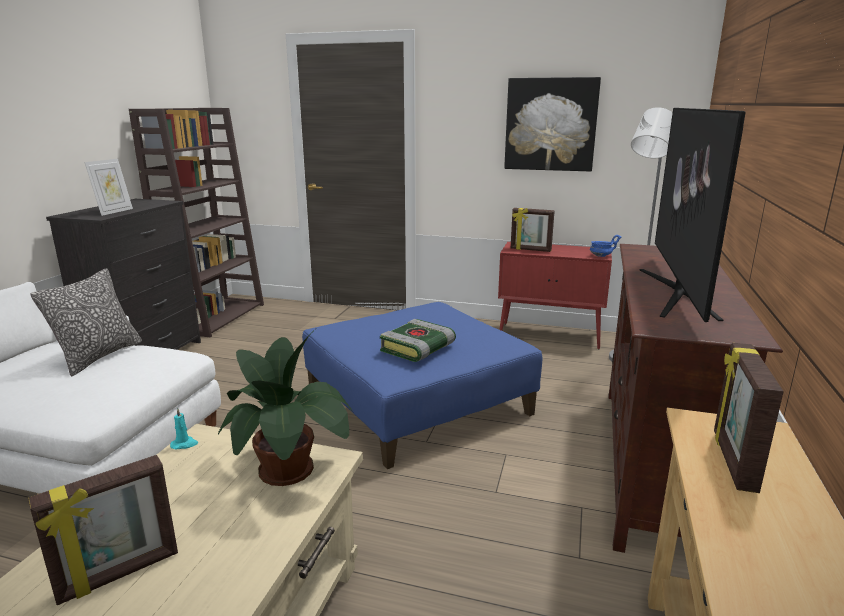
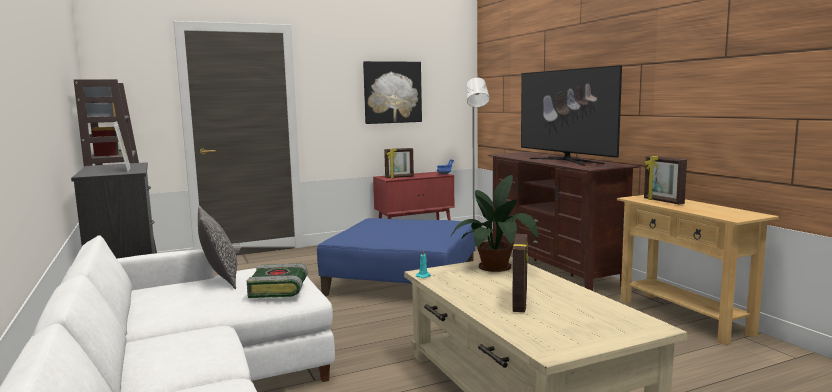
camera: 40 degrees left, 10 degrees down
book [380,319,456,362] -> book moved to [247,263,308,298]

